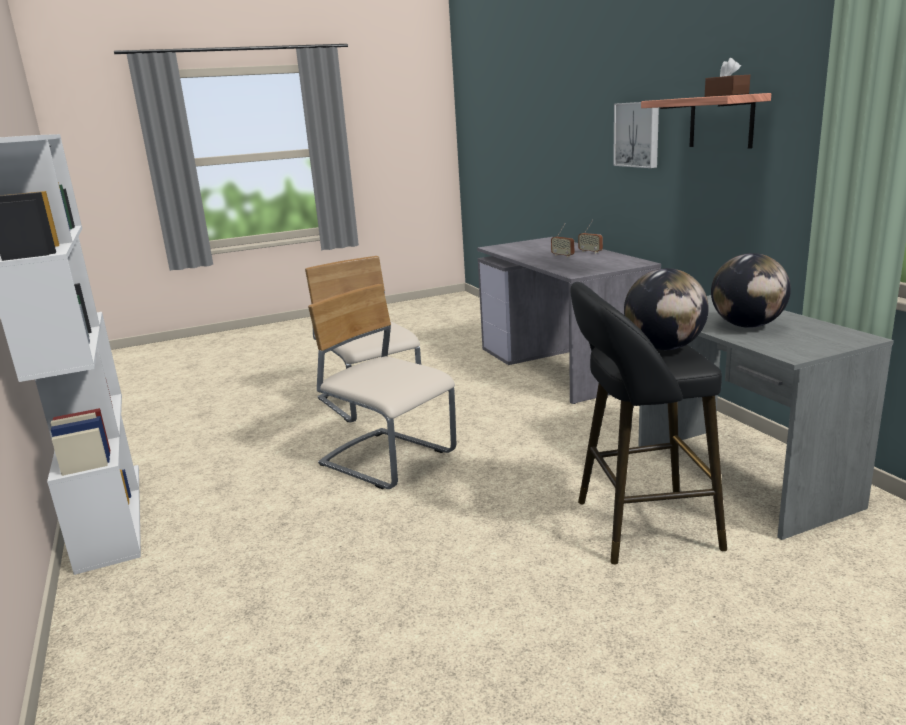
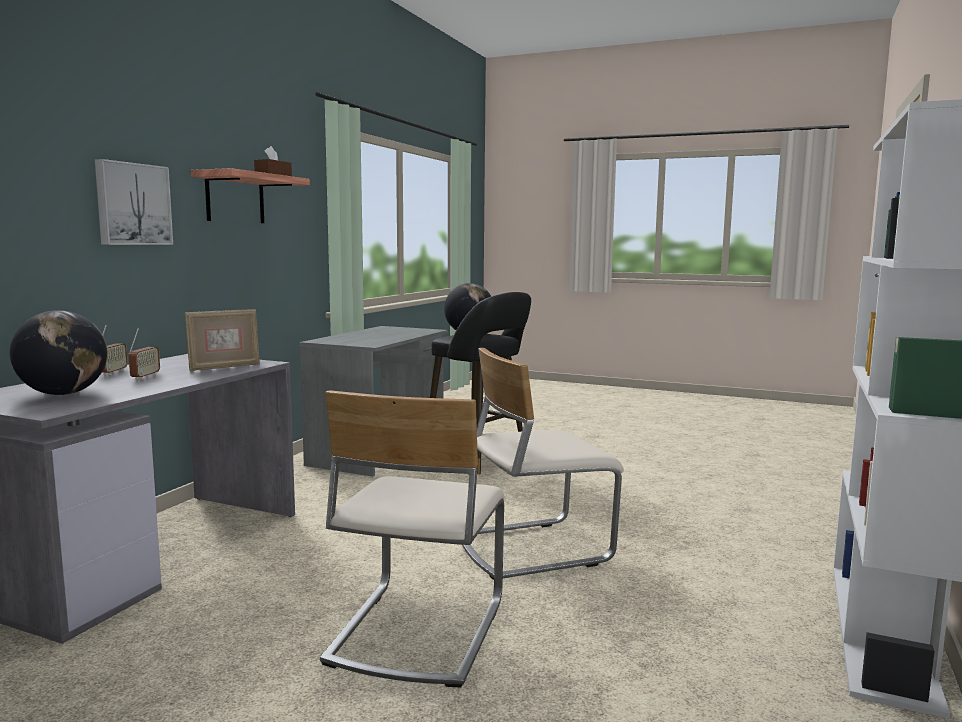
camera: 135 degrees left, 10 degrees down
beige chair [308,284,456,489] -> beige chair turned 75 degrees clockwise [462,348,624,580]
globe [711,253,791,328] -> globe moved to [10,310,107,395]
none -> picture frame [185,309,260,371]

